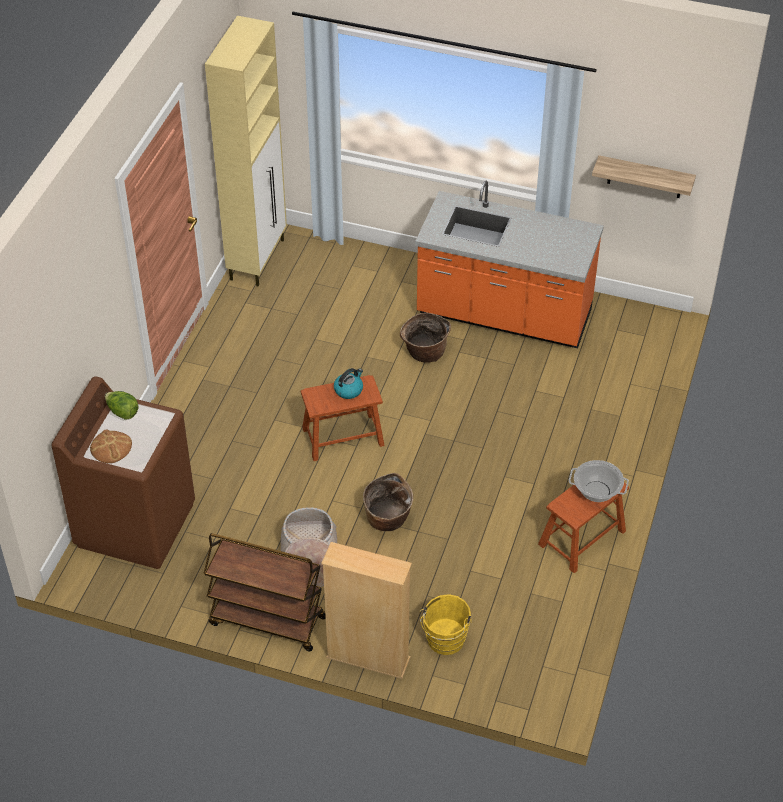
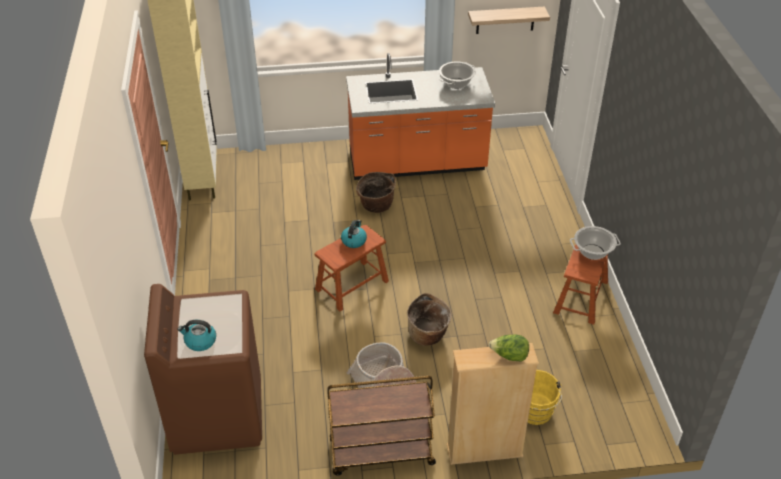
camera: 25 degrees left, 5 degrees down
bread [90,430,132,463] -> kettle [178,320,216,351]
lettuce [105,391,138,420] -> lettuce moved to [489,335,529,362]
none -> cooking pot [439,62,476,89]

